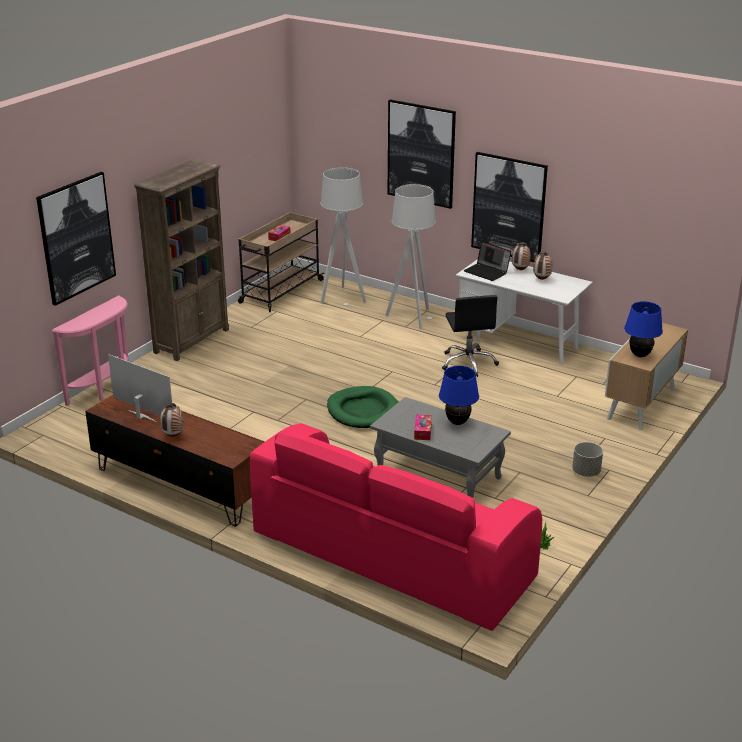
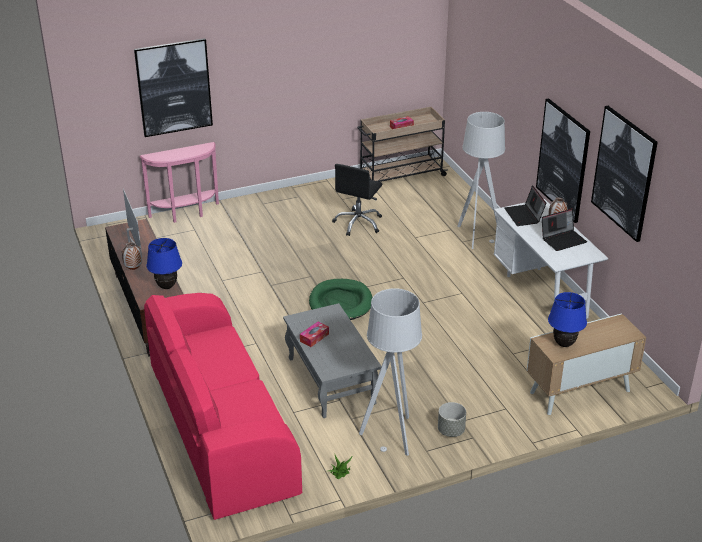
camera: 35 degrees right, 5 degrees up
brown bookcase [134,159,229,361] -> none
grey floor lamp [320,167,366,306] -> grey floor lamp moved to [359,288,422,456]
picture [388,99,456,209] -> picture moved to [591,106,658,242]
blue table lamp [439,366,479,425] -> blue table lamp moved to [146,238,182,289]
black office chair [442,295,499,377] -> black office chair moved to [332,164,382,236]
vase [533,251,552,280] -> laptop [542,209,587,251]

